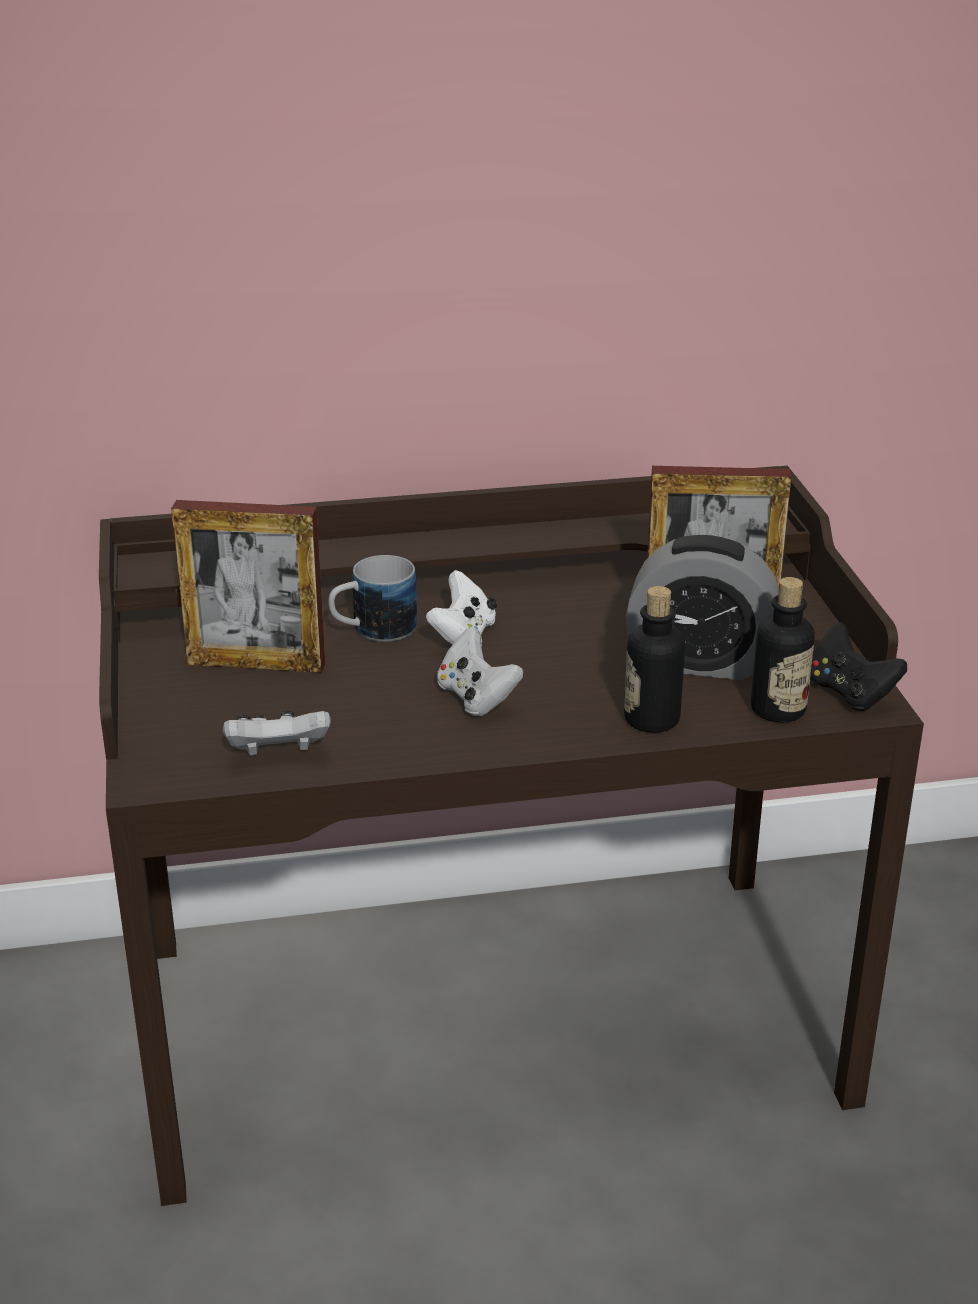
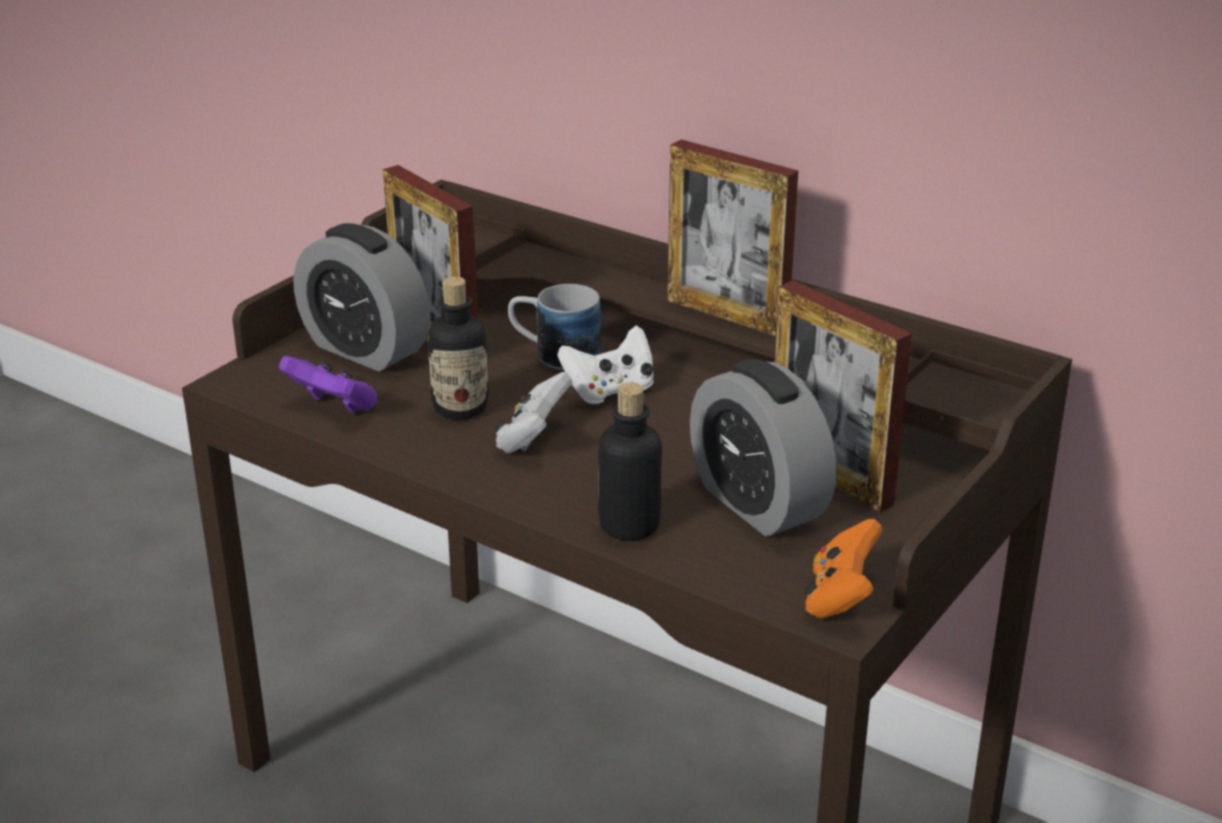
camera: 45 degrees right, 0 degrees up
white game controller [223,711,331,756] -> purple game controller [279,356,378,414]
bottle [751,577,815,722] -> bottle moved to [428,276,489,420]
black game controller [810,622,907,711] -> orange game controller [804,519,882,619]
none -> alarm clock [294,223,431,372]
none -> picture frame [667,139,798,336]

